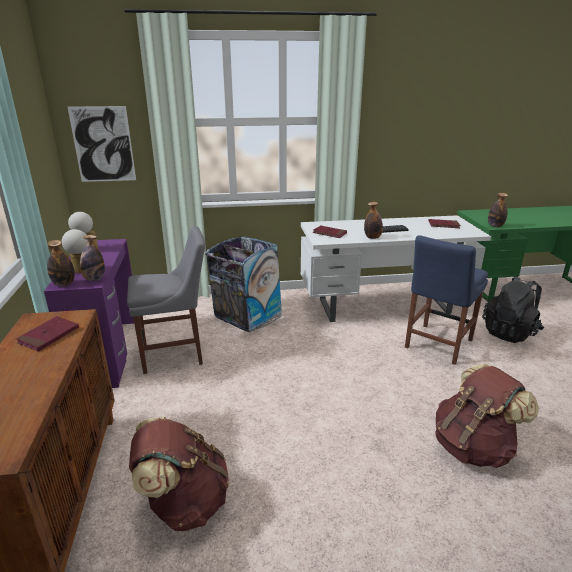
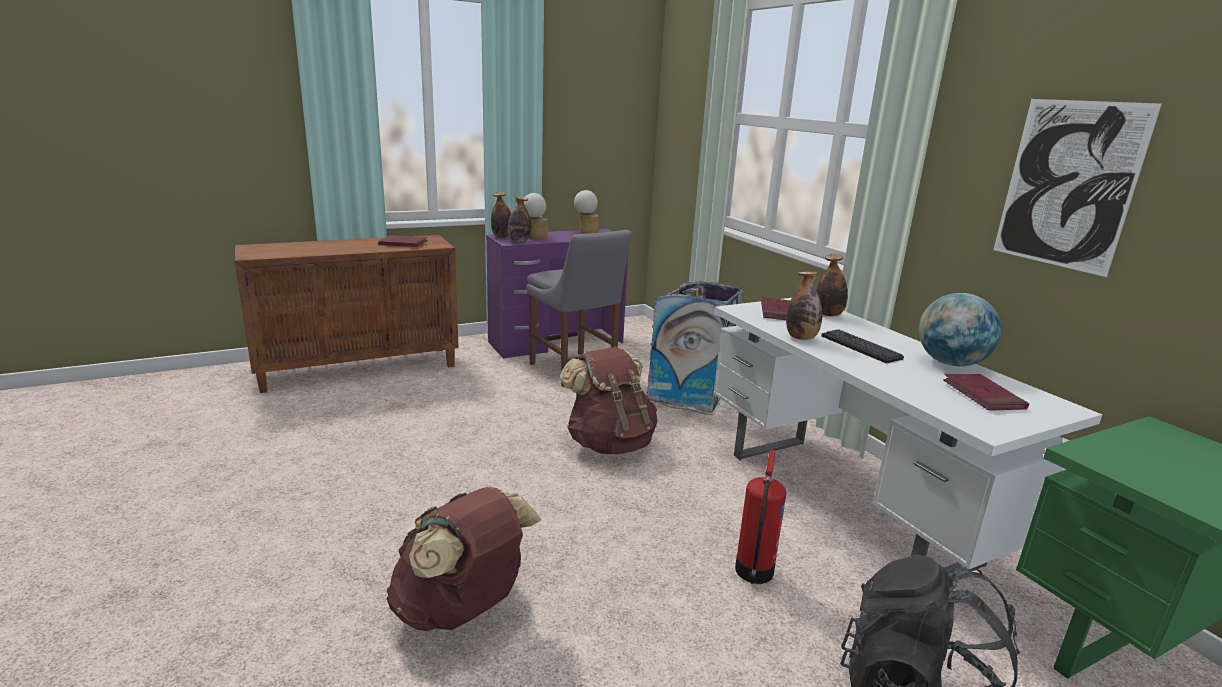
camera: 70 degrees right, 5 degrees down
picture [68,106,136,182] -> picture moved to [993,99,1162,277]
brown backpack [129,417,229,531] -> brown backpack moved to [560,347,658,455]
blue chair [405,235,488,365] -> fire extinguisher [735,450,786,584]
bottle [488,193,508,227] -> bottle moved to [816,254,848,316]
none -> globe [919,293,1002,367]

